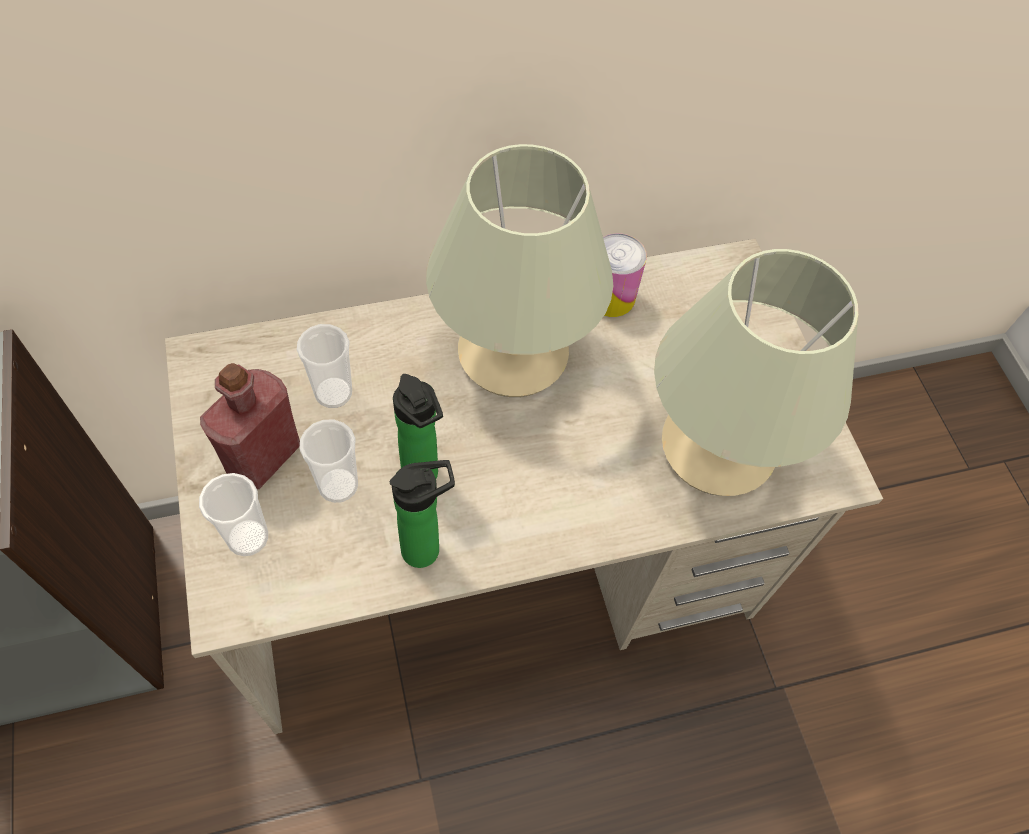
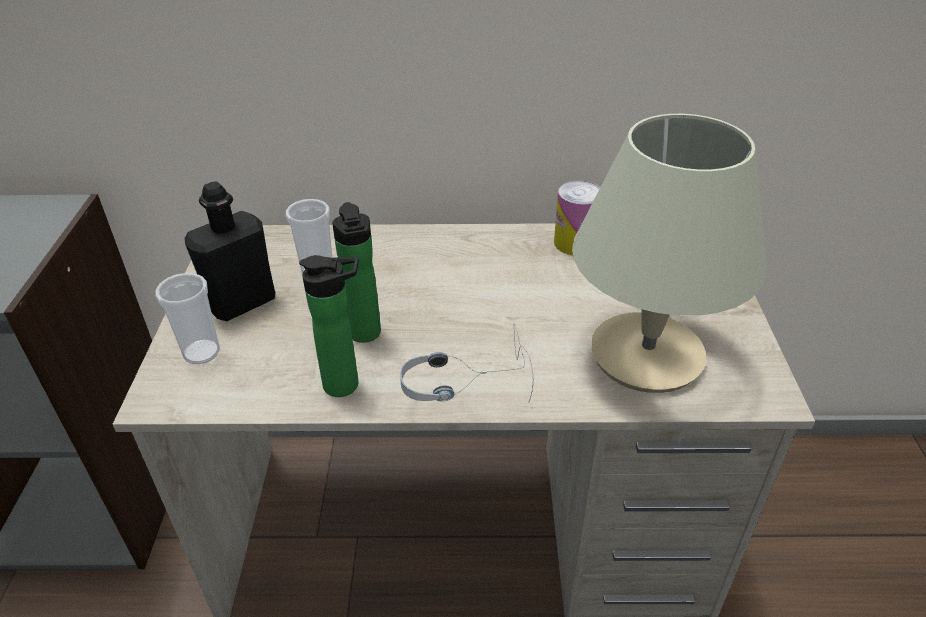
camera: 20 degrees right, 20 degrees down
red bottle [200,363,300,489] -> black bottle [185,182,275,321]
cup [300,419,358,503] -> none
beige table lamp [426,144,613,397] -> none
none -> headphones [400,323,533,402]

